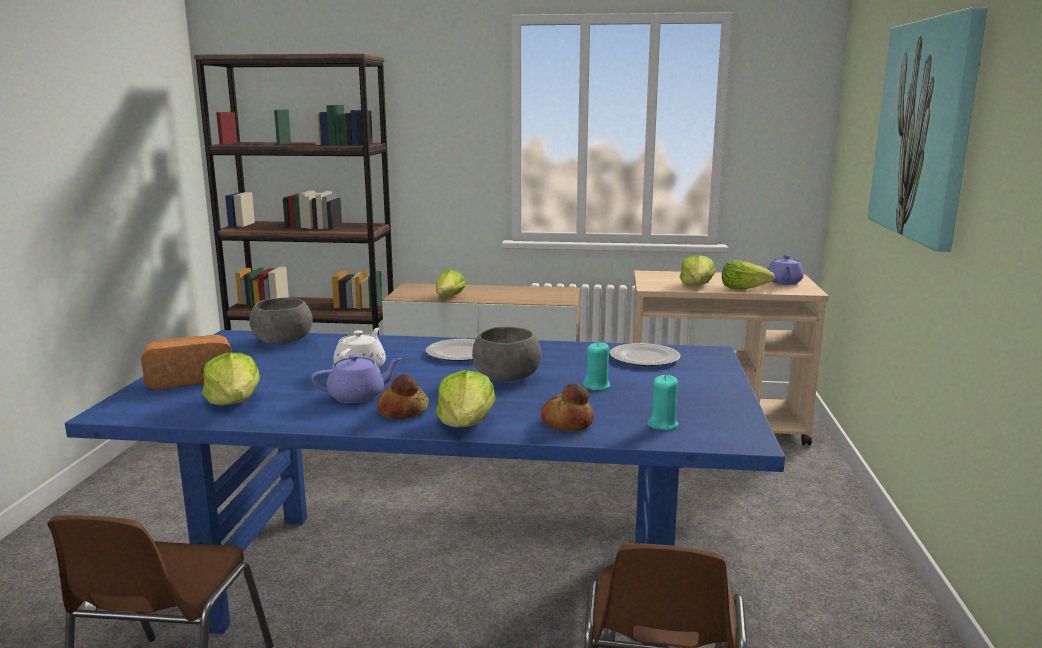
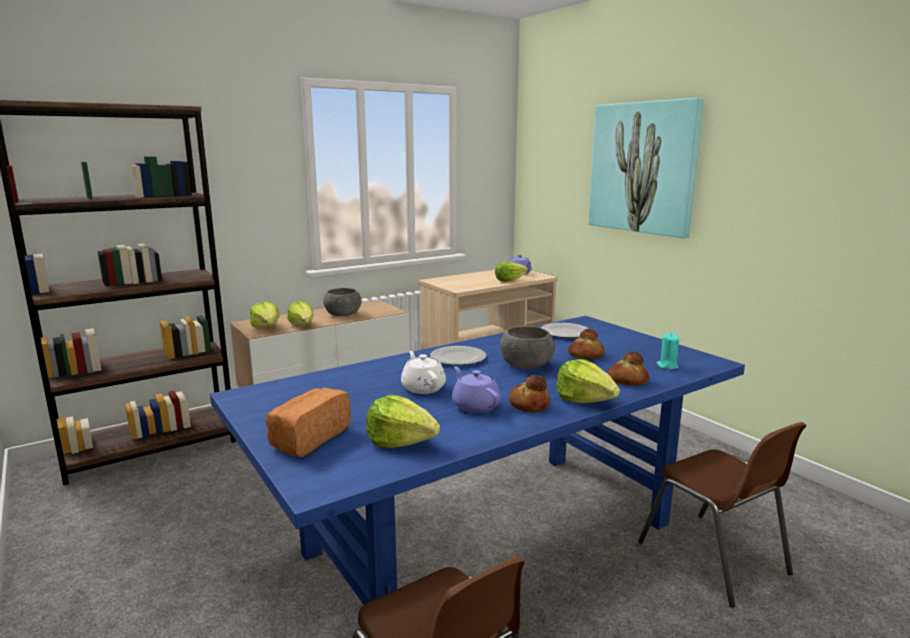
camera: 40 degrees left, 0 degrees up
grey bowl [249,298,313,344] -> grey bowl moved to [323,288,361,316]
purple teapot [311,354,402,403] -> purple teapot turned 60 degrees counterclockwise [452,366,501,413]
turquoise candle [583,342,610,391] -> bread [568,329,604,359]
lettuce [680,255,715,286] -> lettuce moved to [250,302,280,329]

